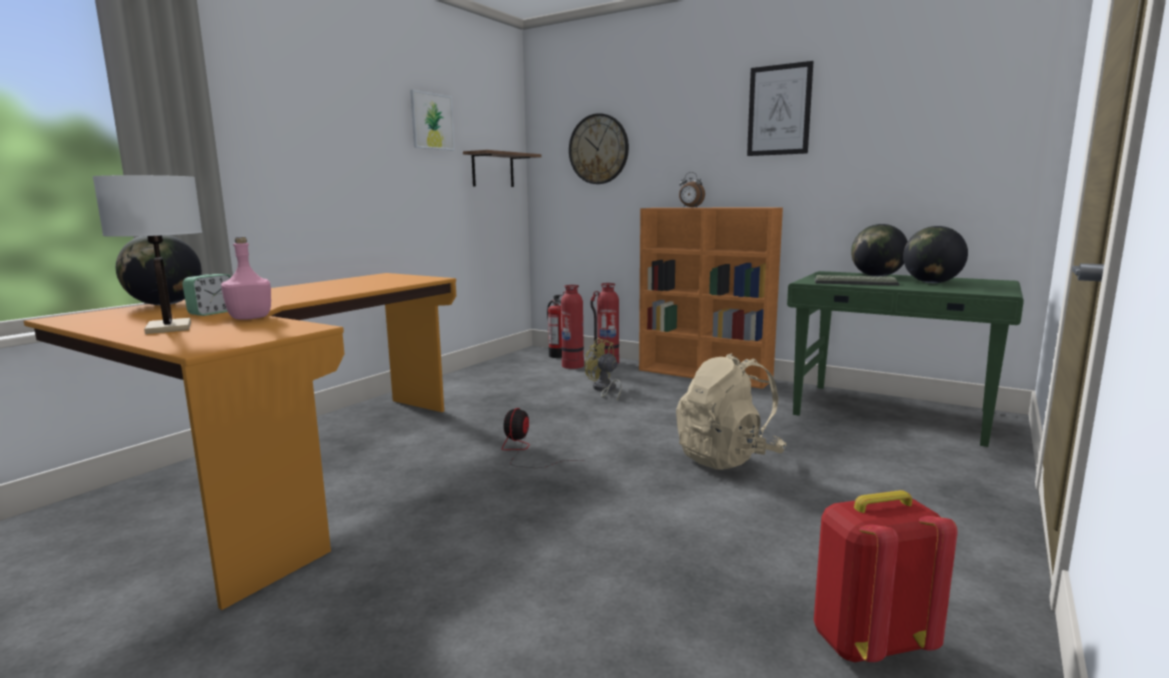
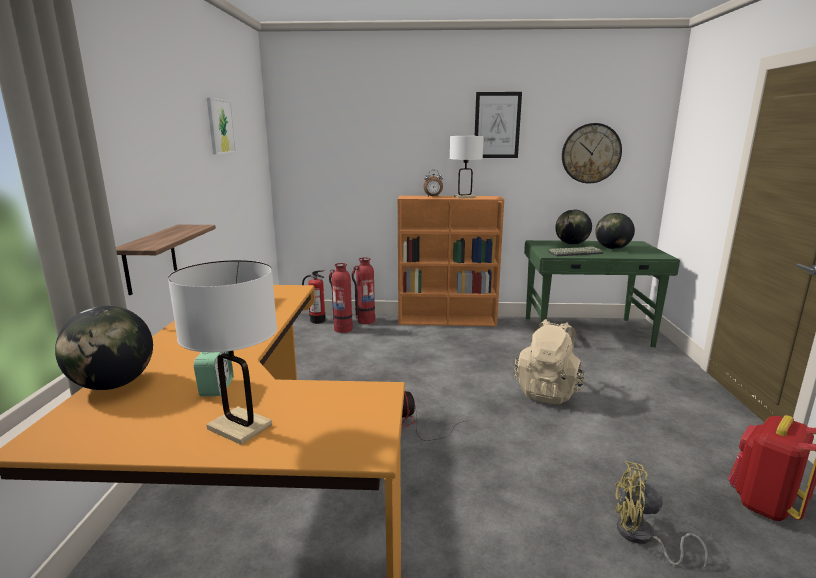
camera: 30 degrees left, 5 degrees up
pink bottle [221,237,271,320] -> none
shelf [463,150,541,187] -> shelf moved to [116,225,216,295]
wall clock [569,113,629,184] -> wall clock moved to [562,123,622,183]
yellow fan [585,338,622,400] -> yellow fan moved to [615,461,708,568]
none -> white table lamp [450,136,484,199]

